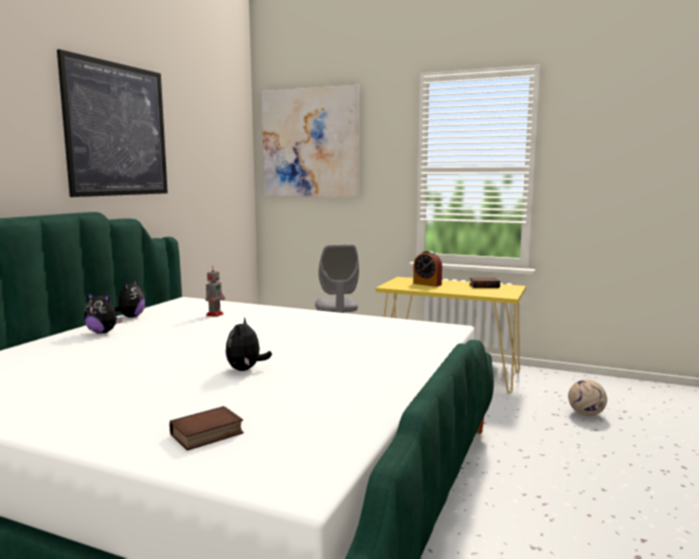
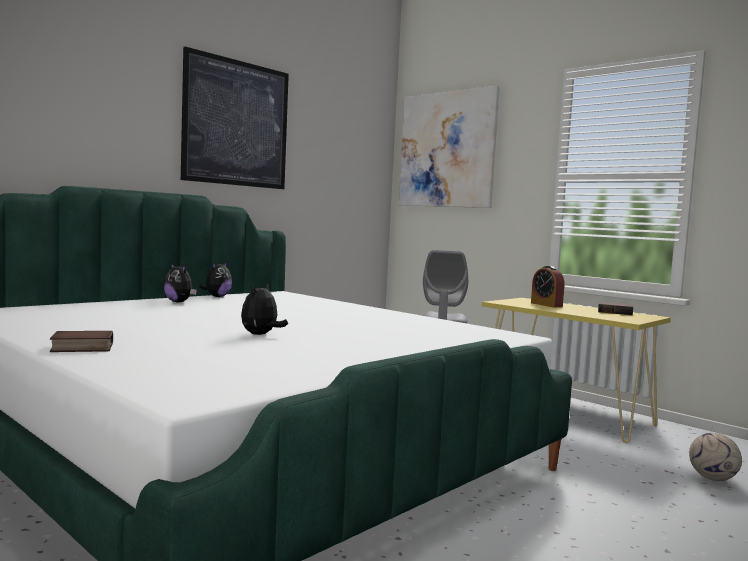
camera: 20 degrees right, 5 degrees down
book [169,406,244,451] -> book moved to [50,331,113,352]
toy robot [205,266,225,317] -> none

